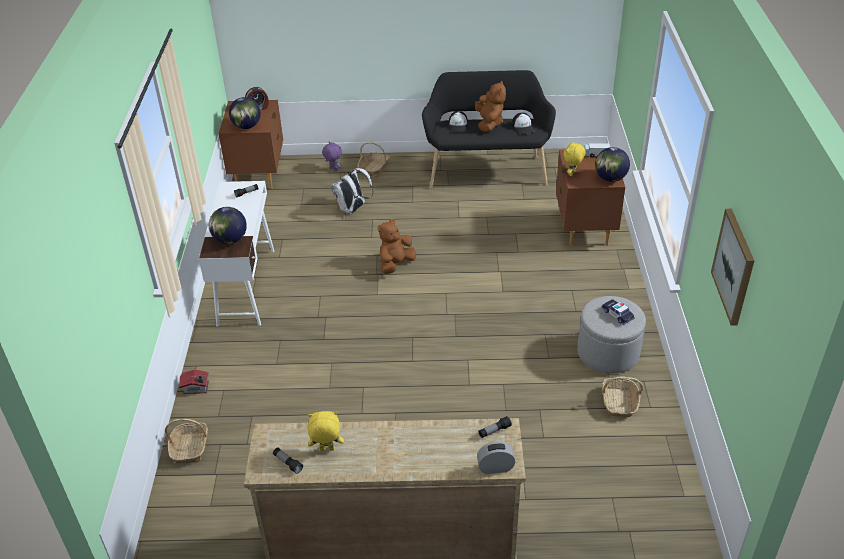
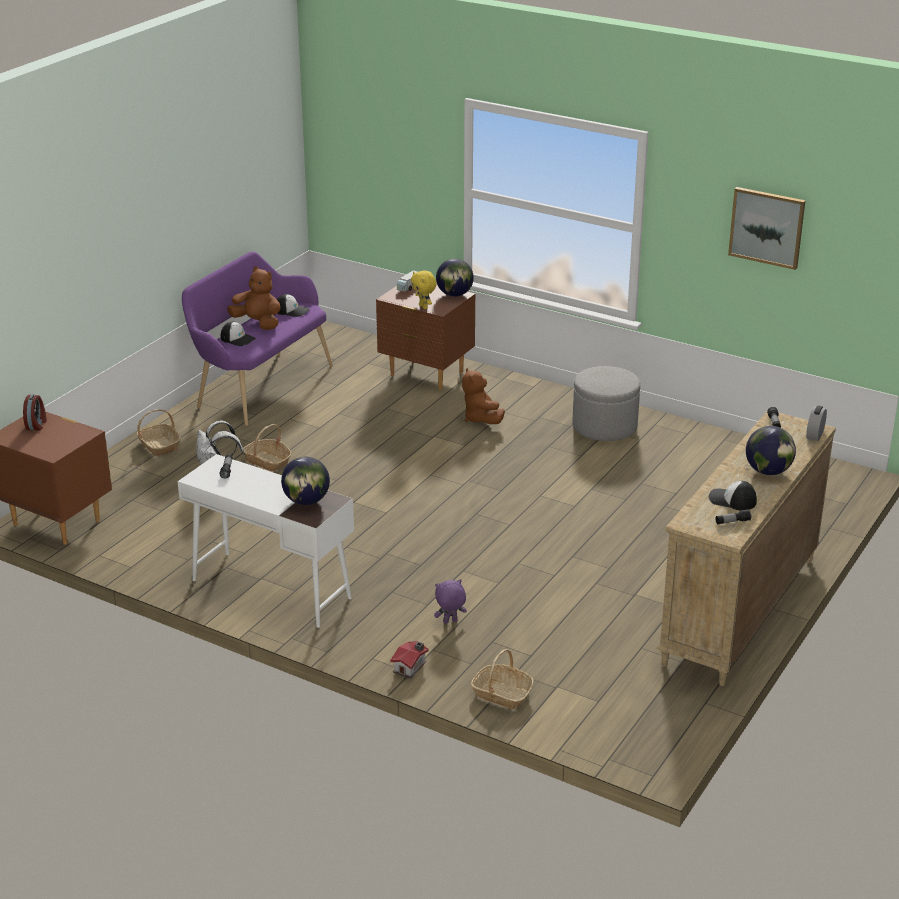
camera: 60 degrees left, 10 degrees down
globe [229,97,261,129] -> globe moved to [746,426,796,475]
yellow plush toy [308,411,344,452] -> cap [709,481,757,510]
purple plush toy [322,142,342,171] -> purple plush toy moved to [434,579,467,624]
brown plush toy [378,219,416,274] -> brown plush toy moved to [462,368,505,424]
black bench [422,70,556,189] -> purple bench [182,252,333,426]
toy car [601,299,635,324] -> none
basket [602,376,643,417] -> basket moved to [243,424,292,471]

